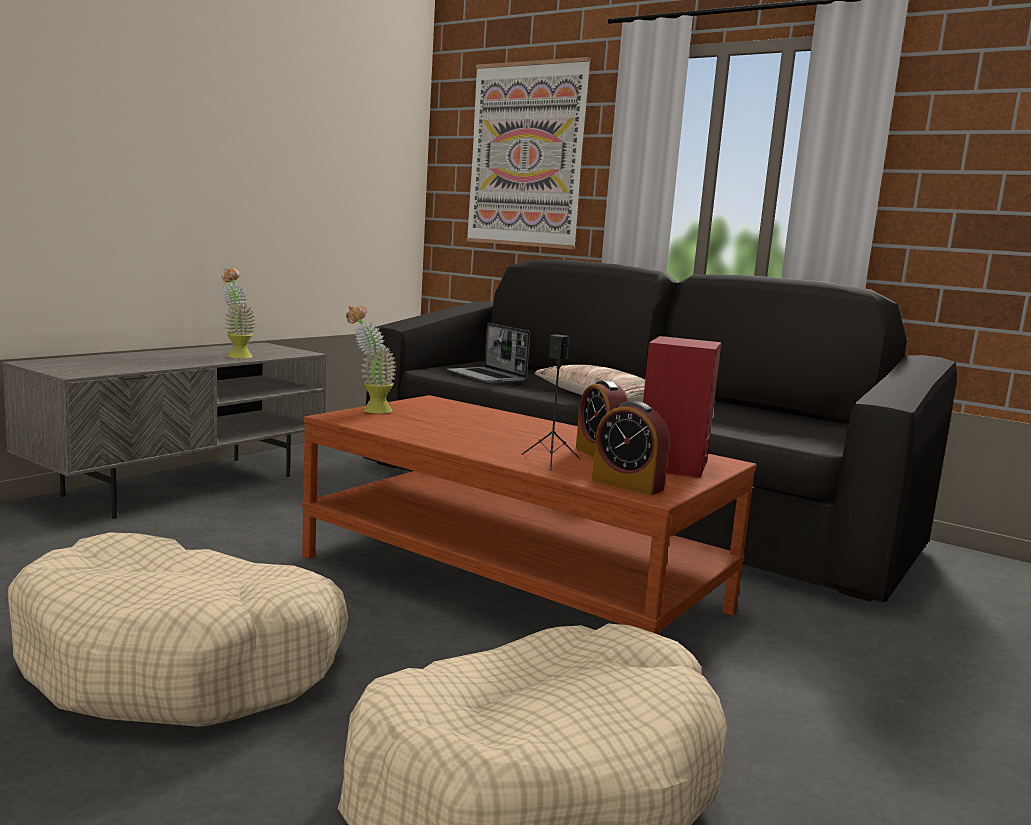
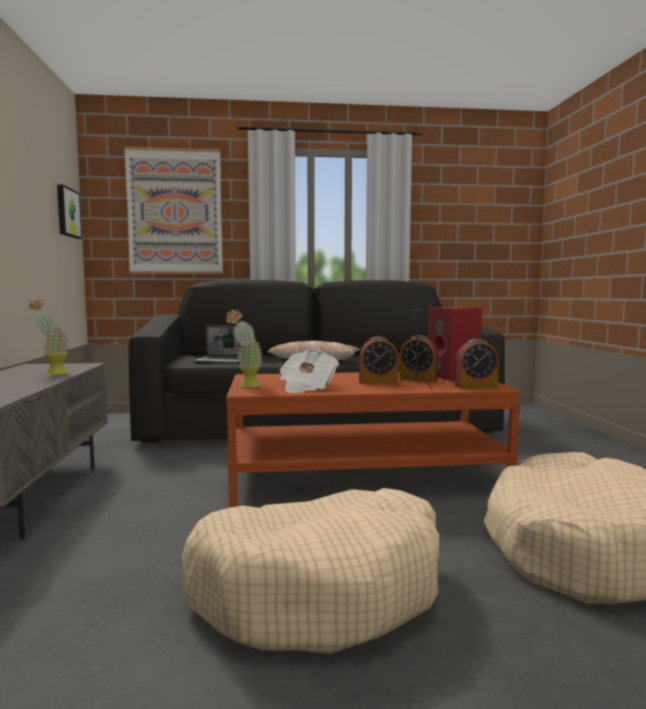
camera: 40 degrees left, 5 degrees down
none -> picture [57,184,82,239]
none -> newspaper [280,349,339,393]
none -> alarm clock [359,336,398,384]

